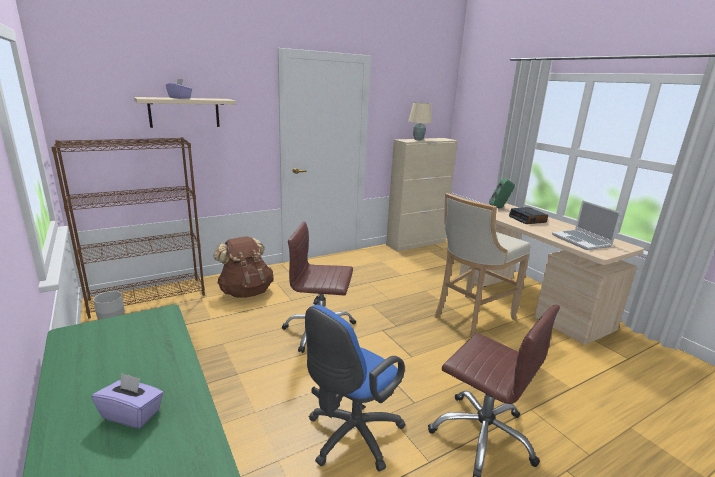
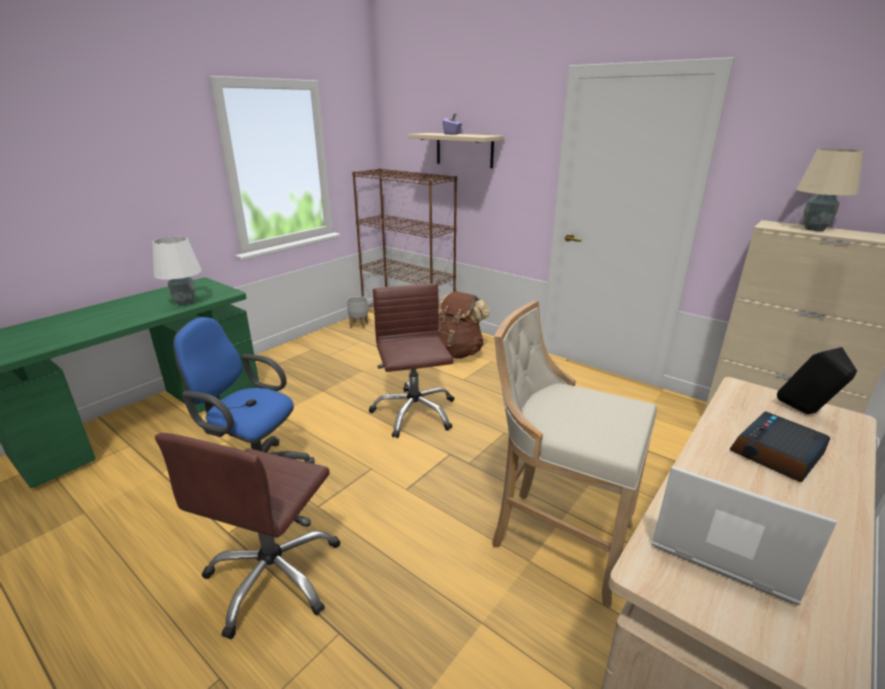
camera: 70 degrees right, 5 degrees up
purple tissue box [92,372,164,428] -> none
green speaker [489,178,515,208] -> black speaker [777,347,857,414]
laptop [552,200,621,250] -> laptop turned 75 degrees clockwise [652,466,837,605]
none -> white table lamp [152,236,202,305]

